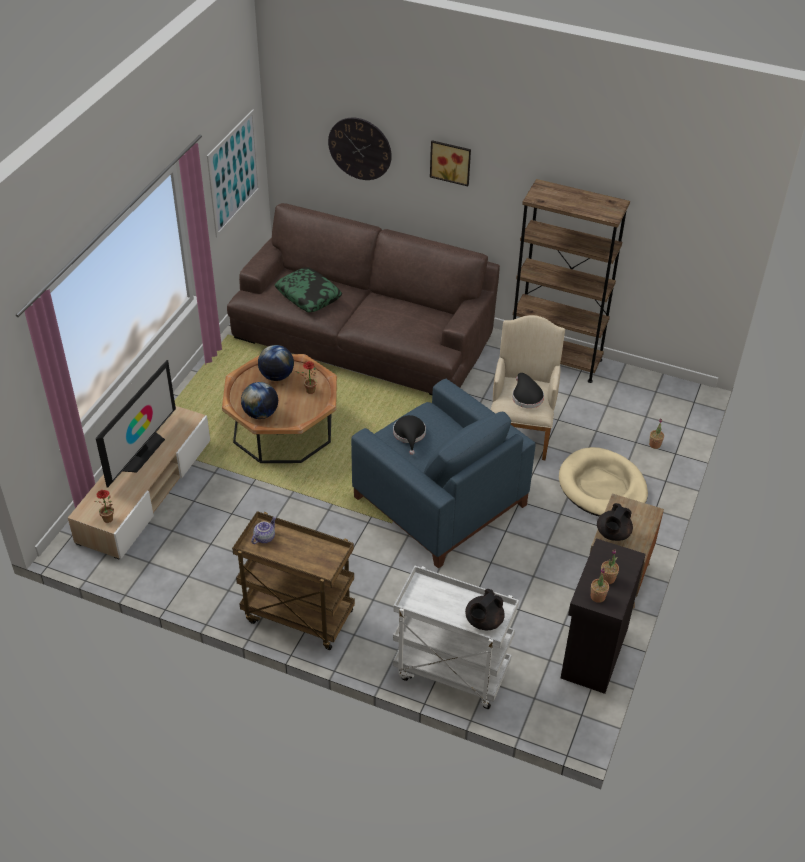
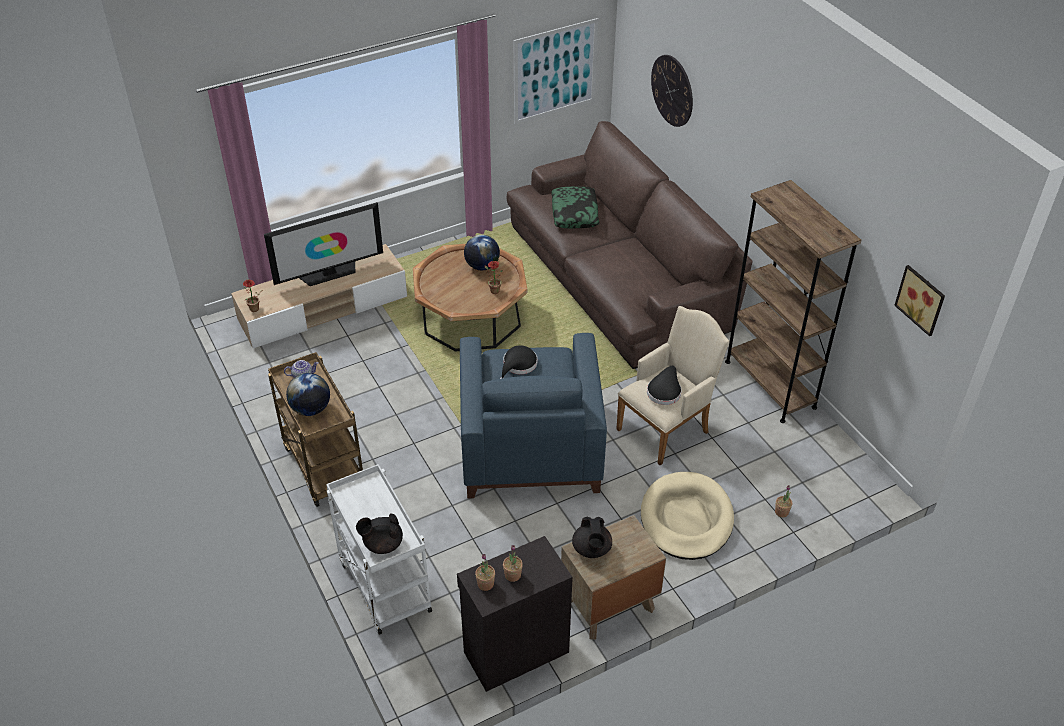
camera: 40 degrees right, 0 degrees up
globe [241,382,278,419] -> globe moved to [286,373,330,416]
picture [430,140,471,186] -> picture moved to [894,265,945,336]
black teapot [597,503,633,541] -> black teapot turned 75 degrees counterclockwise [572,517,612,558]

